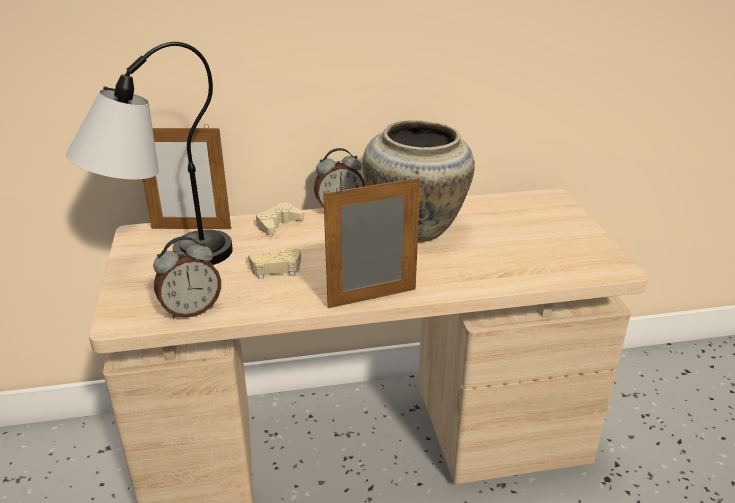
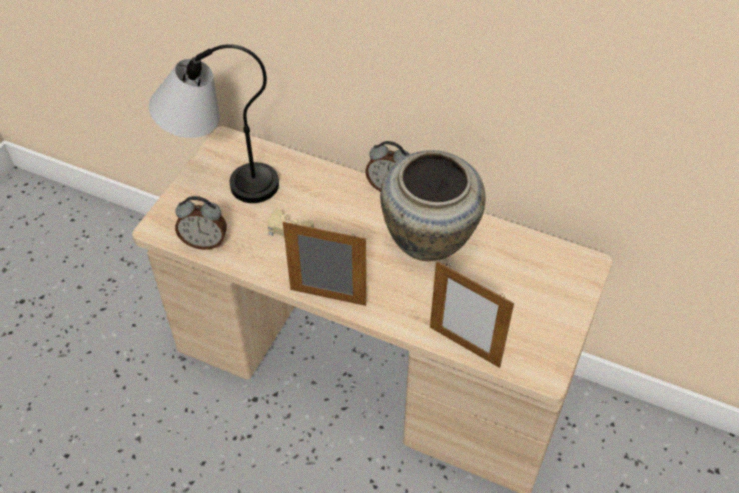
camera: 35 degrees right, 20 degrees up
picture frame [142,124,231,229] -> picture frame moved to [430,261,514,368]
beige game controller [256,203,304,235] -> none

